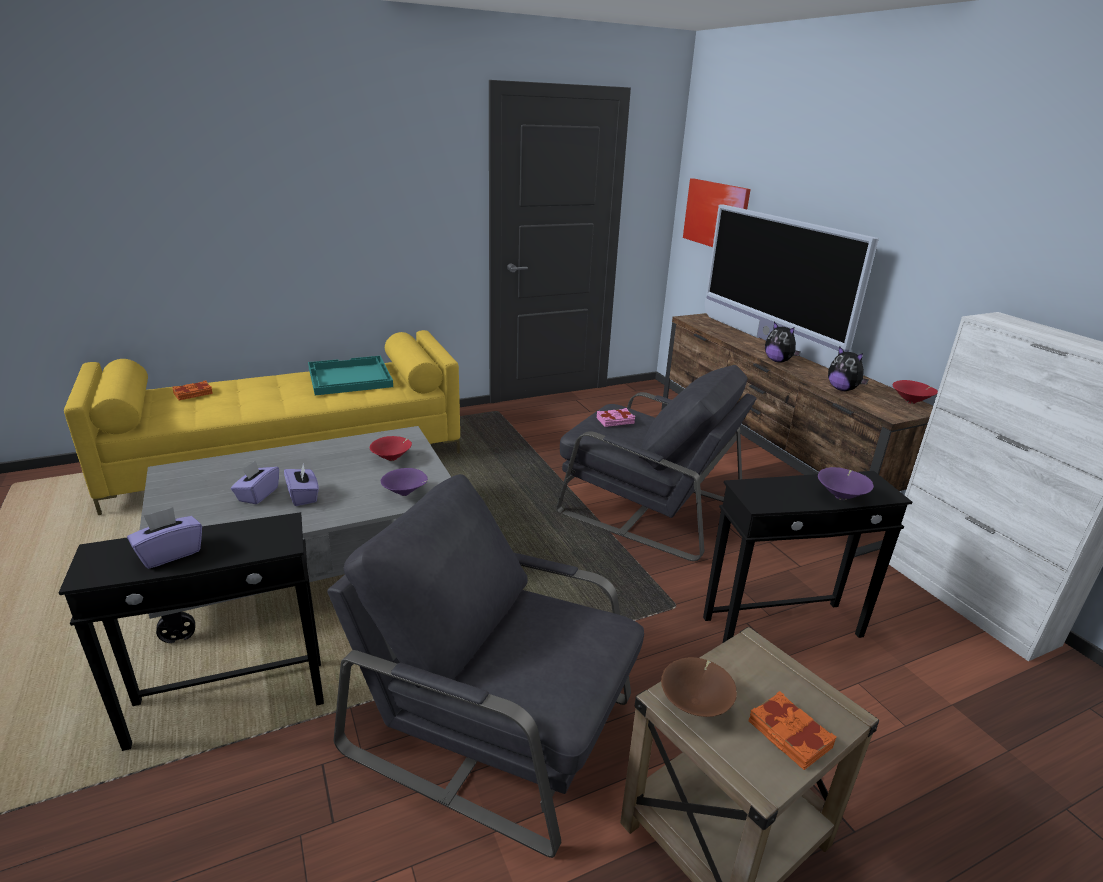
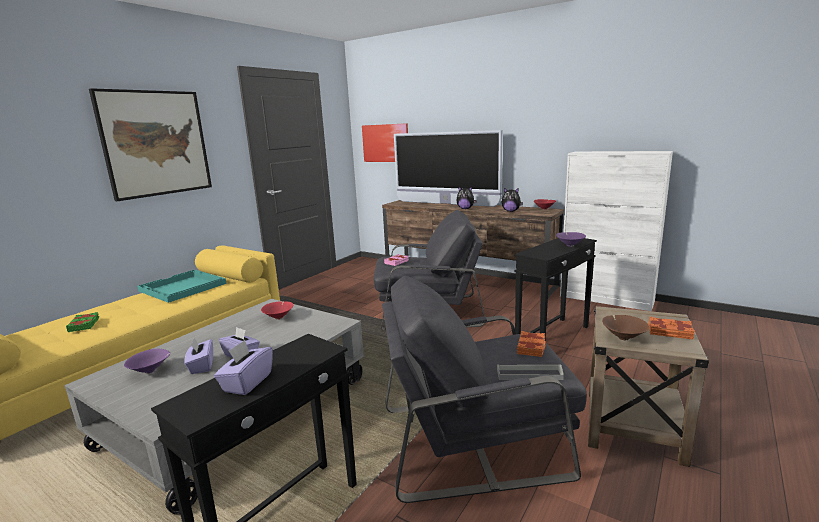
camera: 30 degrees left, 10 degrees down
orange book [172,380,213,400] -> orange book moved to [517,331,546,357]
purple bowl [381,468,428,496] -> purple bowl moved to [124,348,170,374]
none -> green book [66,312,99,332]
none -> picture [89,88,212,201]
none -> grey tray [497,364,564,380]

